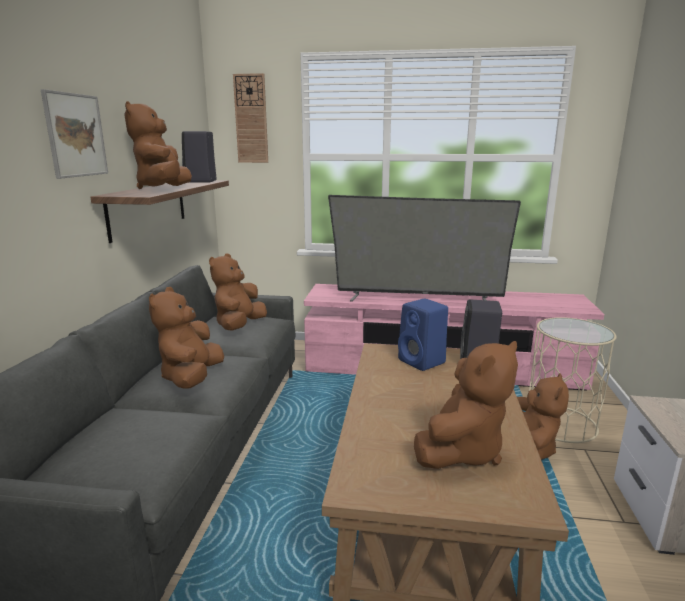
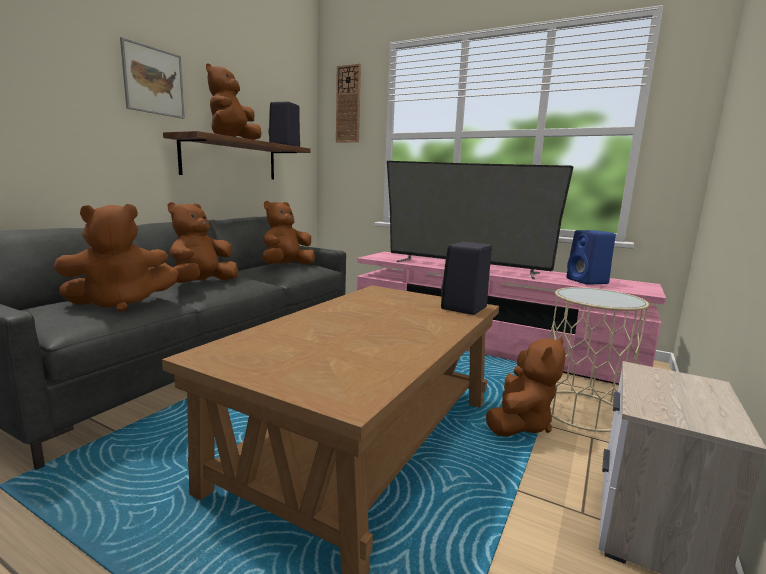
camera: 20 degrees right, 5 degrees down
blue speaker [398,299,448,371] -> blue speaker moved to [567,230,616,285]
brown plush toy [414,341,518,469] -> brown plush toy moved to [54,204,179,312]

